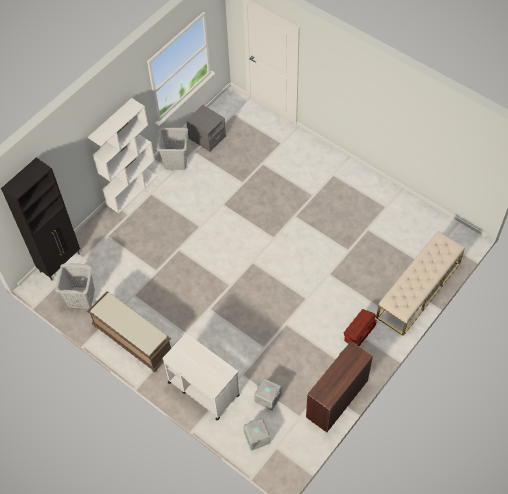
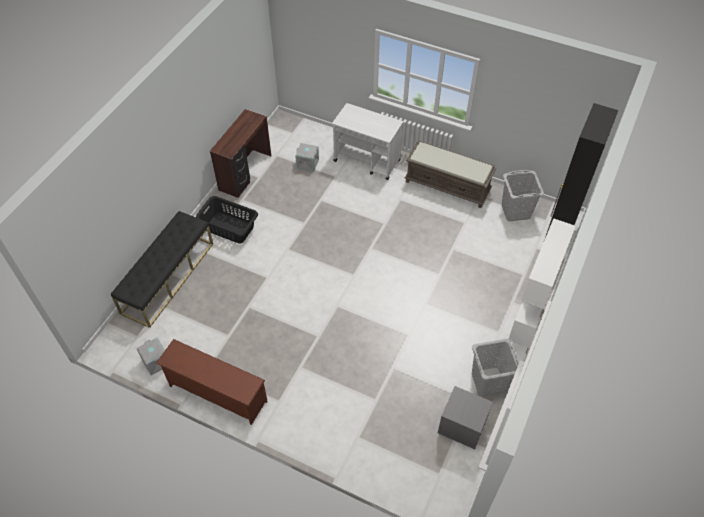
camera: 165 degrees right, 5 degrees down
grey storage box [243,418,270,451] -> grey storage box moved to [136,338,165,375]
brown storage box [344,309,377,346] -> black laundry basket [196,196,258,244]
beige bench [376,231,465,336] -> black bench [111,211,213,328]
none -> brown shoe rack [156,339,268,425]

